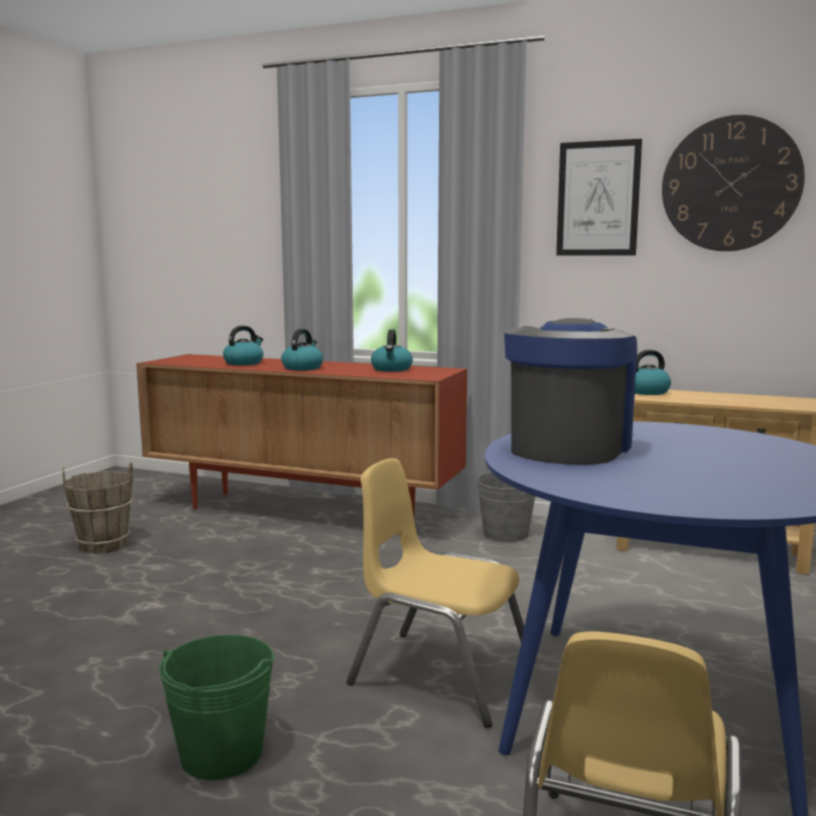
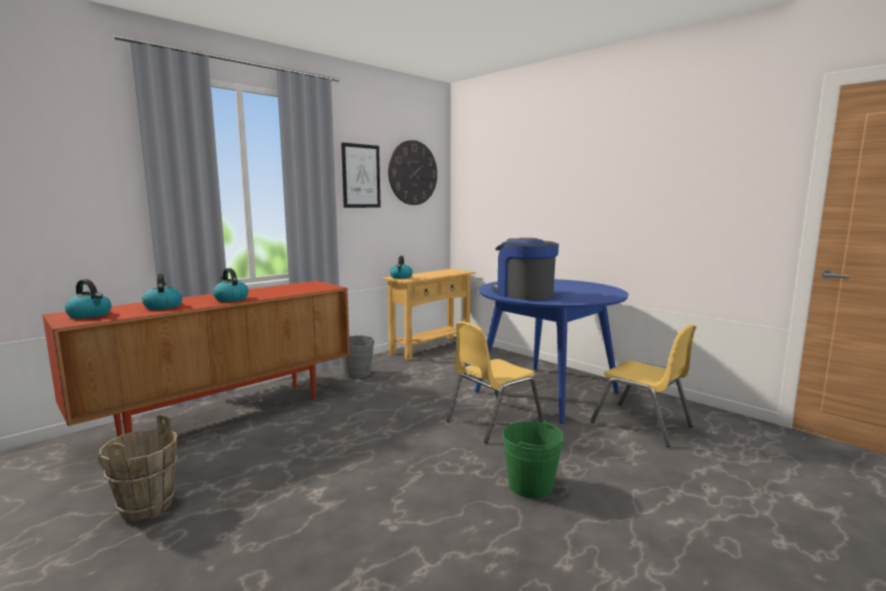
camera: 65 degrees left, 0 degrees up
kettle [371,329,413,372] -> kettle moved to [65,279,112,319]

